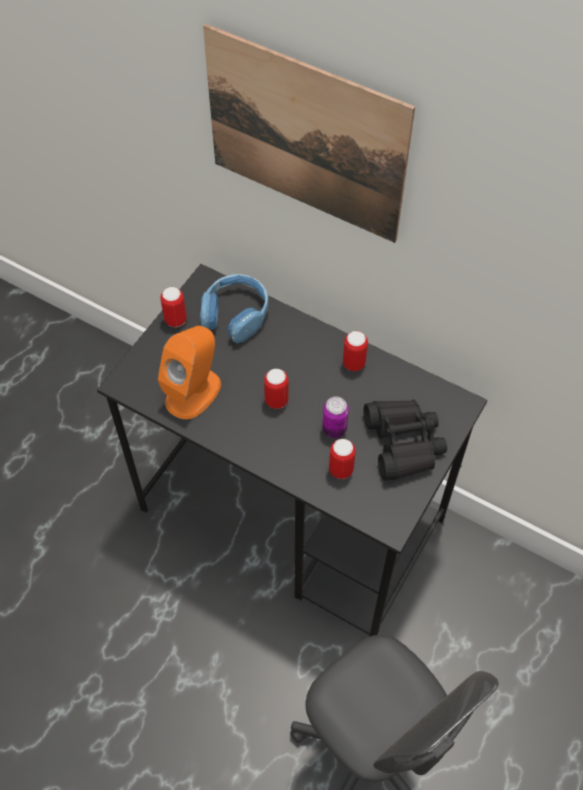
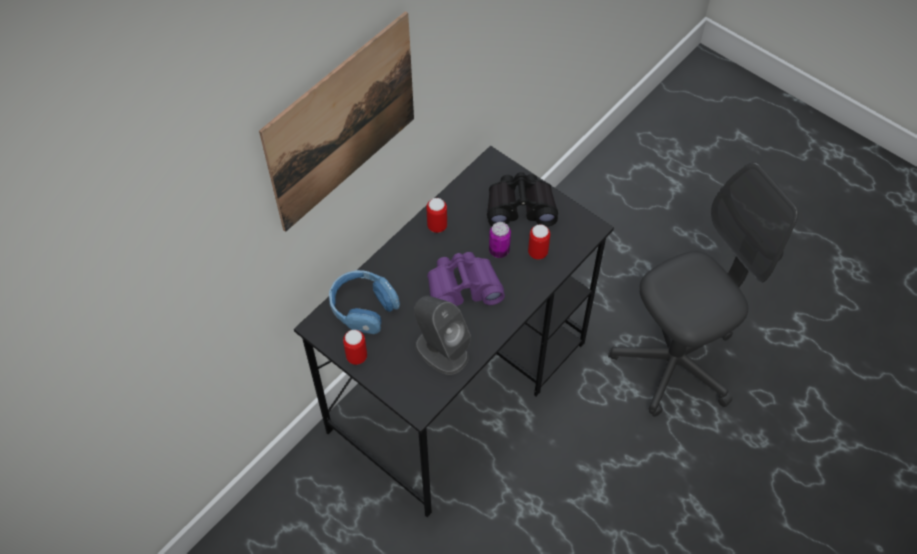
camera: 80 degrees left, 0 degrees up
orange speaker [158,326,221,419] -> grey speaker [414,296,471,375]
can [264,369,289,409] -> purple binoculars [427,252,505,306]

